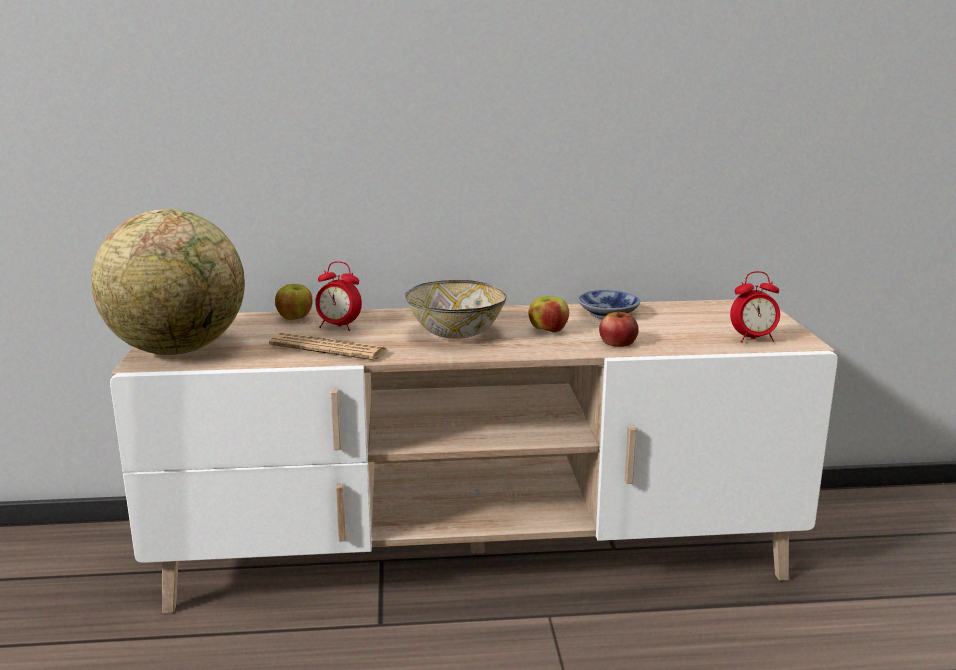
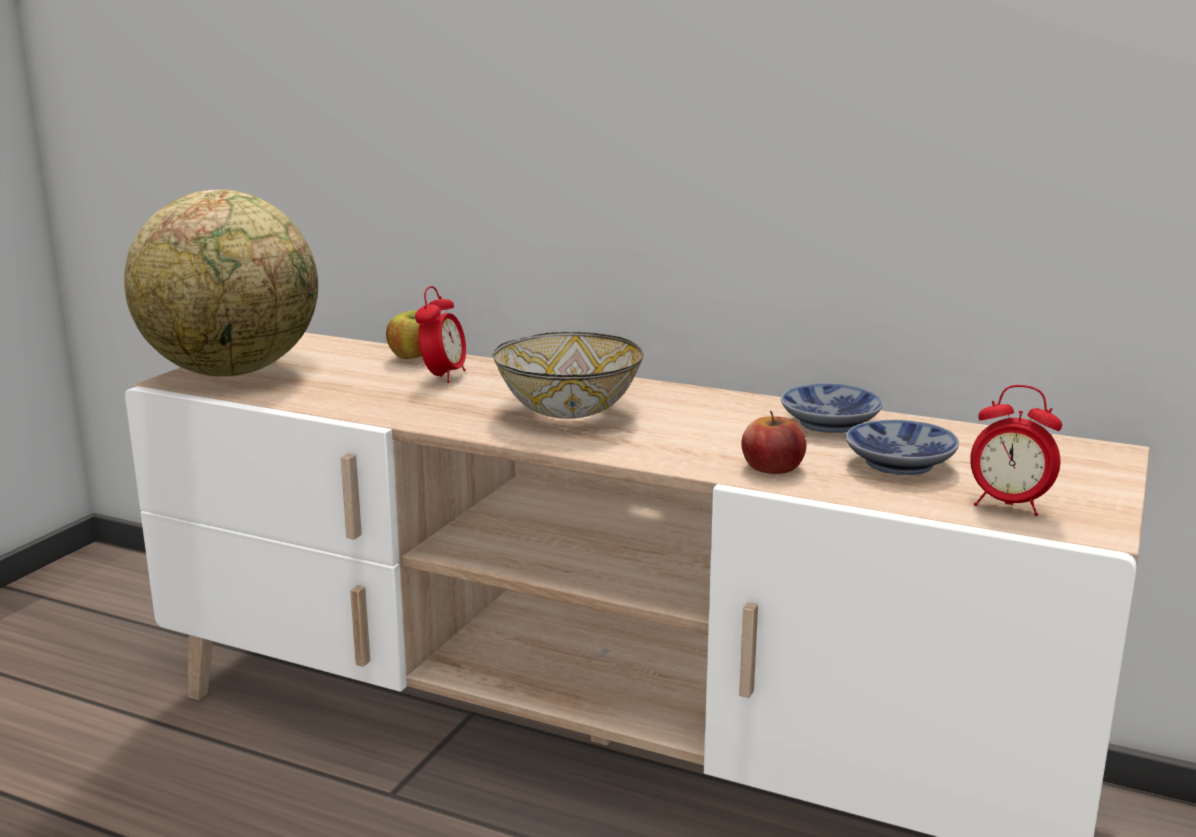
camera: 30 degrees right, 0 degrees up
newspaper [269,332,388,360] -> none
alarm clock [315,261,362,331] -> alarm clock turned 120 degrees counterclockwise [415,286,466,383]
apple [528,296,569,332] -> none
none -> bowl [845,420,959,475]

